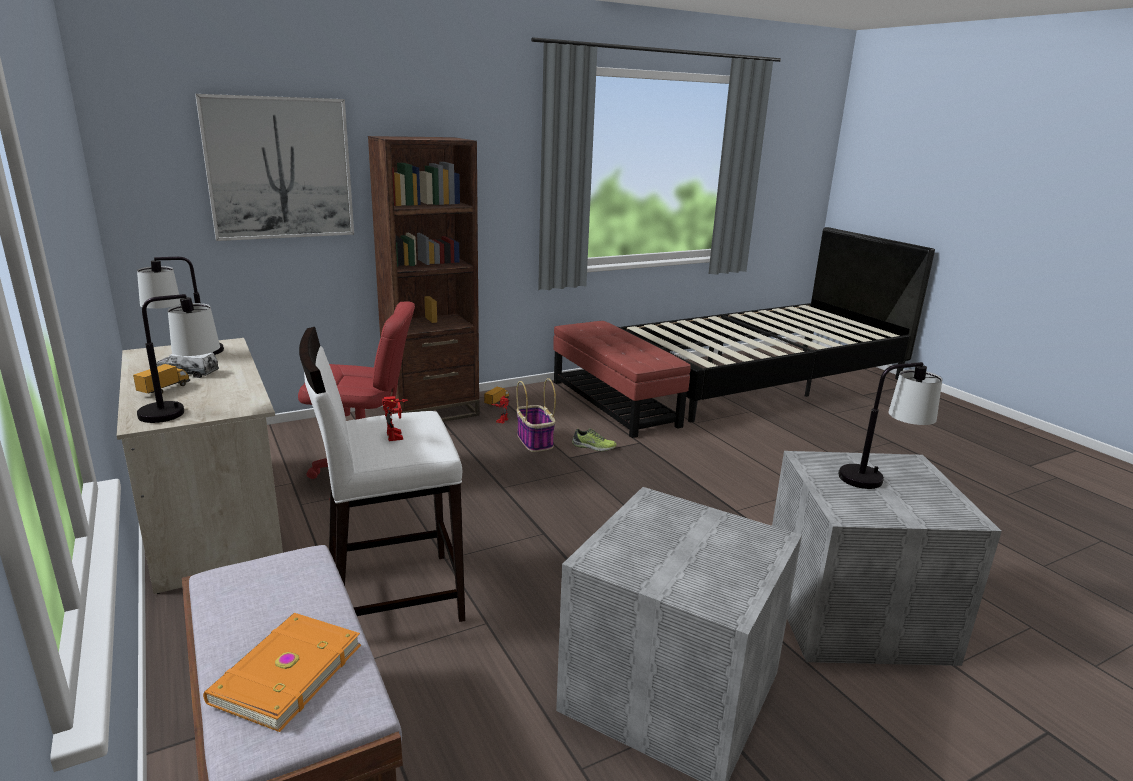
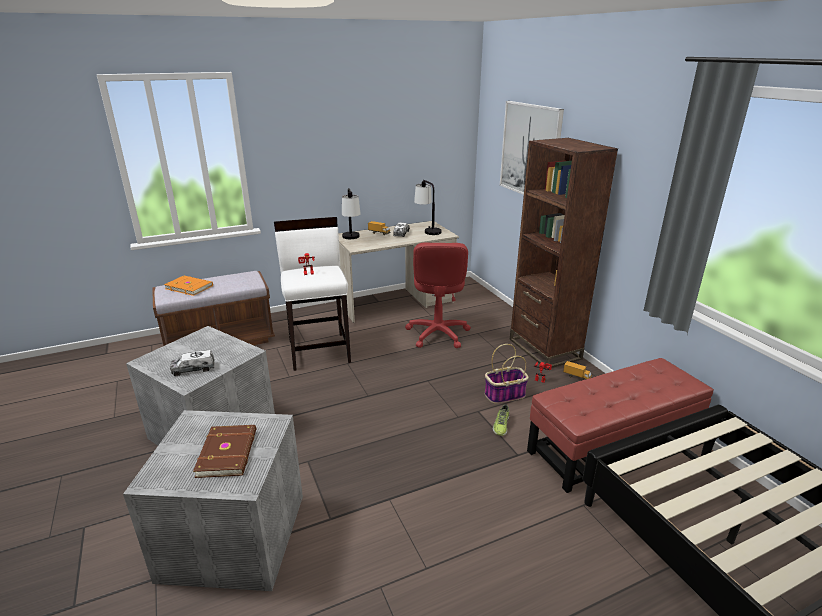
camera: 95 degrees right, 5 degrees up
table lamp [838,362,942,489] -> brown book [193,425,256,478]
none -> toy truck [170,350,215,376]

